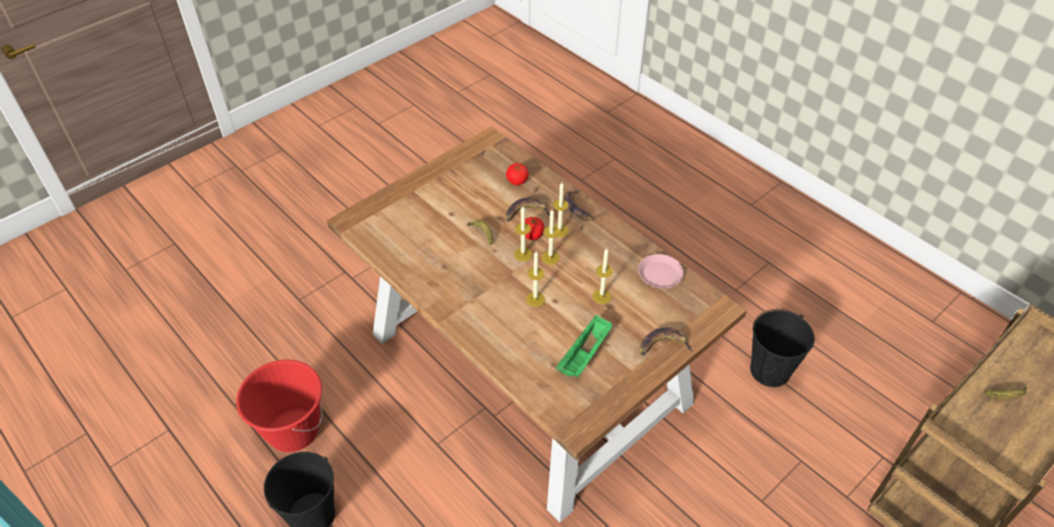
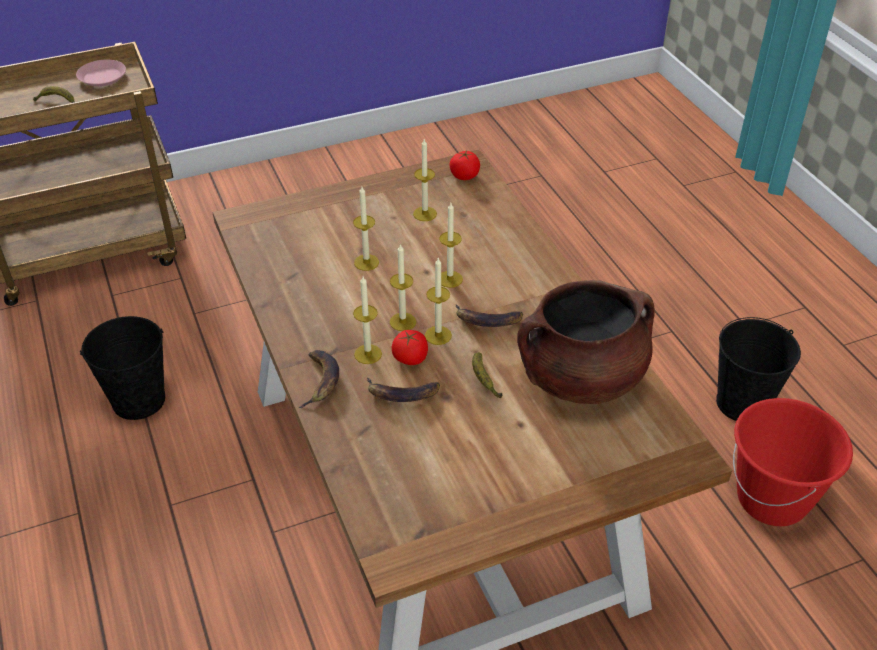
camera: 160 degrees left, 5 degrees down
tomato [506,163,529,185] -> tomato moved to [450,151,480,180]
green tray [556,315,612,377] -> candle [413,139,437,221]
pink plate [638,254,684,288] -> pink plate moved to [76,60,126,87]
banana [640,328,692,355] -> banana moved to [456,304,523,327]
none -> brown cooking pot [517,280,654,404]

